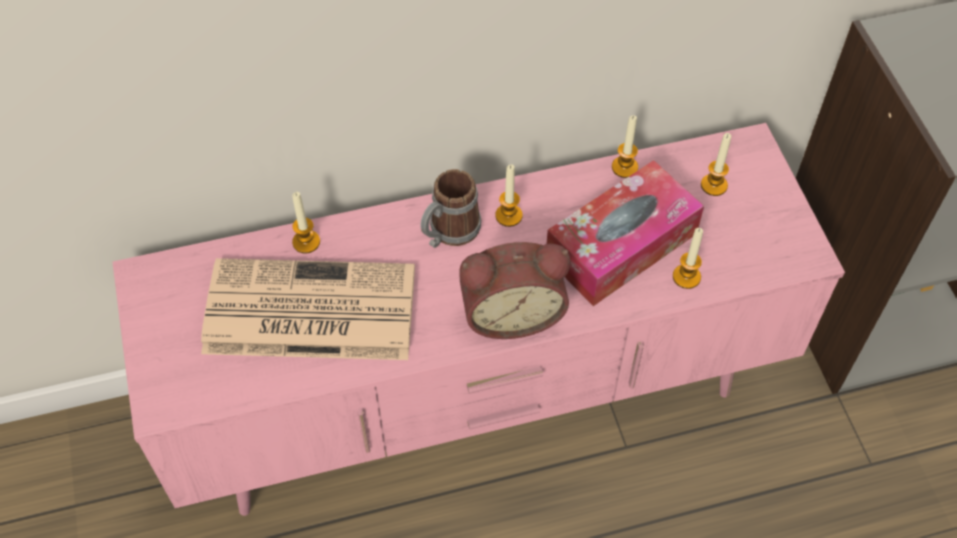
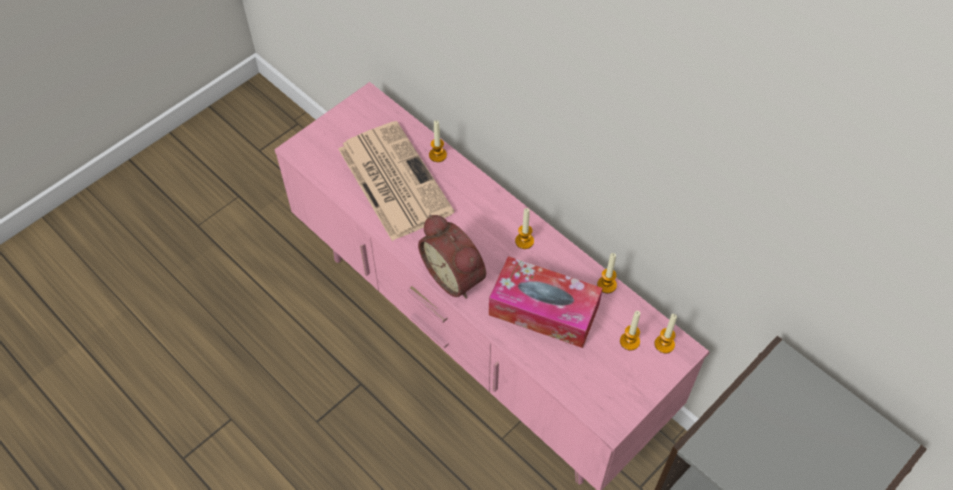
camera: 60 degrees right, 0 degrees up
mug [420,169,481,248] -> none
candle [673,228,703,289] -> candle moved to [654,314,677,354]

